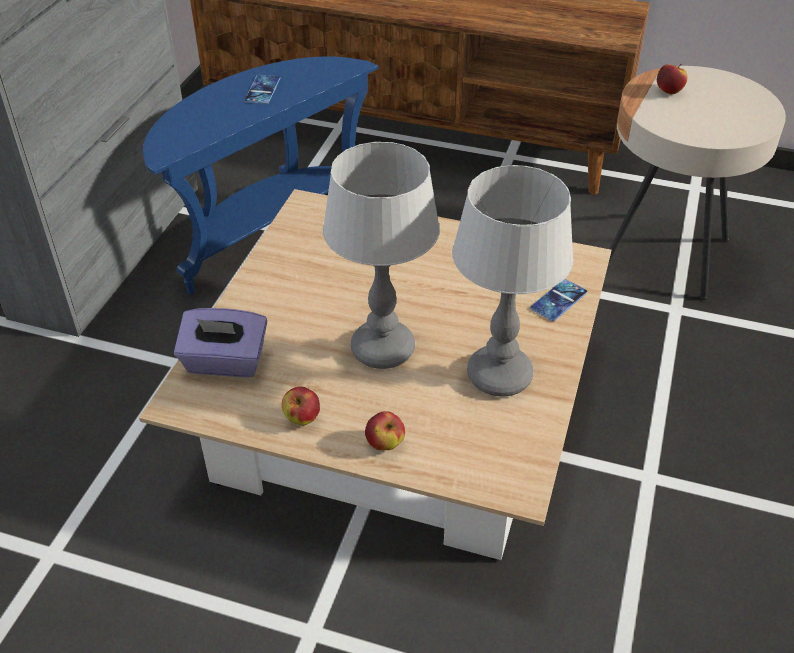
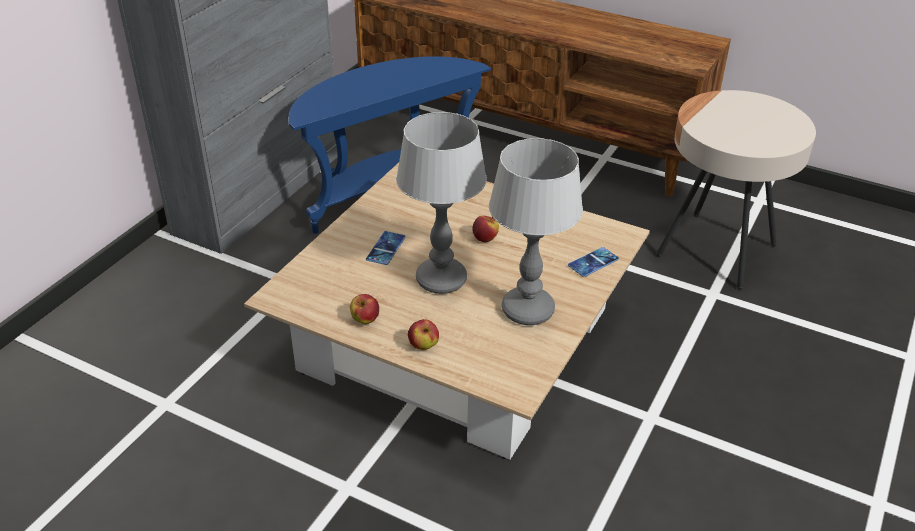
camera: 10 degrees right, 5 degrees down
purple tissue box [174,308,267,377] -> none
phone [244,75,281,104] -> phone moved to [366,231,406,265]
apple [657,64,687,94] -> apple moved to [472,216,499,242]

